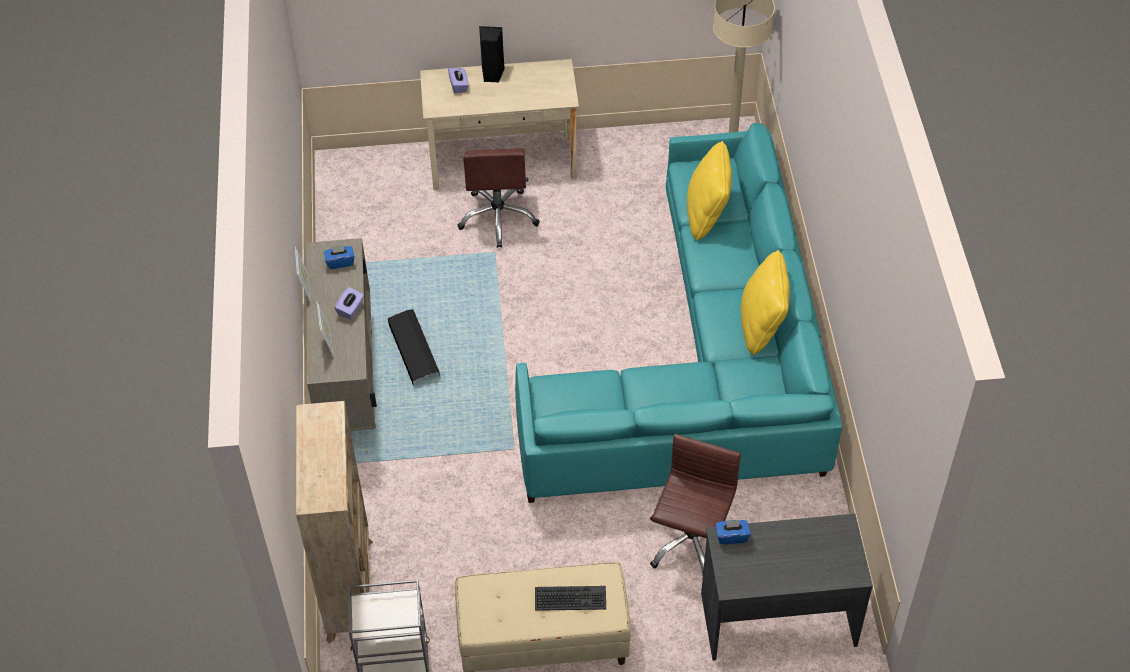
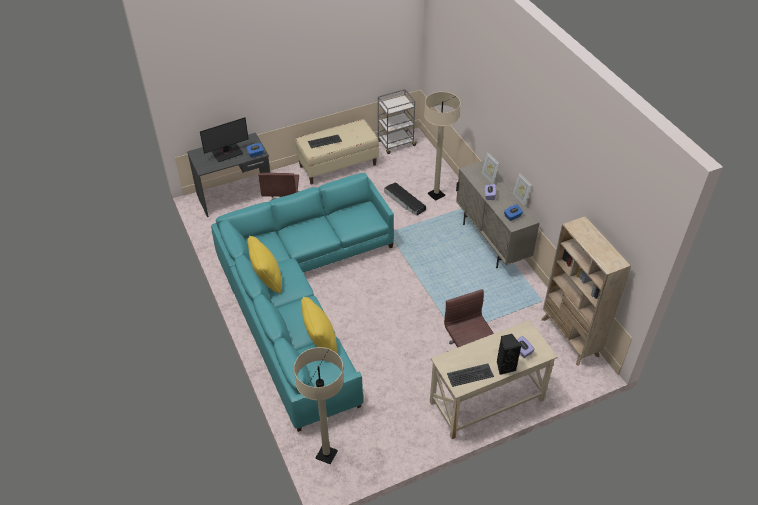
camera: 160 degrees right, 5 degrees down
beige bookcase [296,401,373,643] -> beige bookcase moved to [542,216,631,366]
black storage box [388,309,440,386] -> black storage box moved to [385,182,426,216]
none -> monitor [200,117,249,162]
none -> beige floor lamp [424,92,461,201]
none -> keyboard [447,364,494,387]

